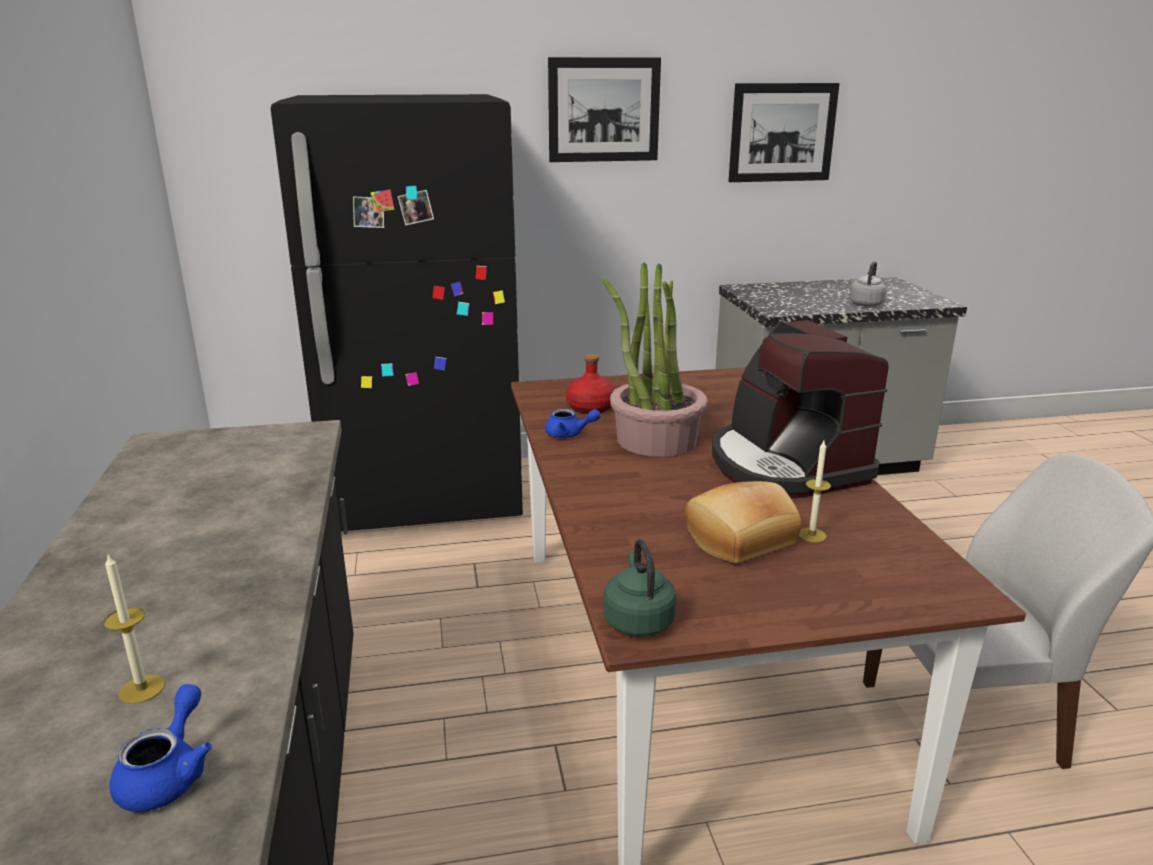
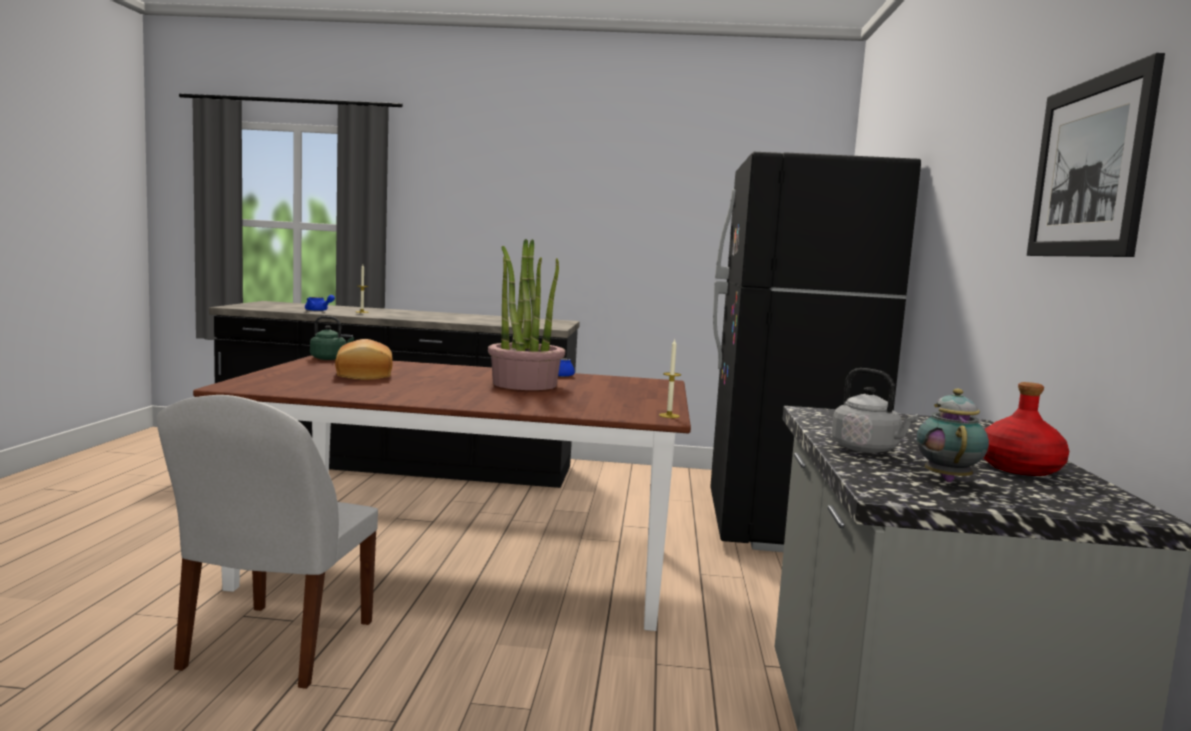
camera: 105 degrees right, 15 degrees down
picture [548,57,661,162] -> none
red bottle [566,354,615,414] -> red bottle moved to [983,382,1069,476]
coffee machine [712,320,889,498] -> none
candle [798,441,831,543] -> candle moved to [659,339,681,418]
none -> teapot [916,388,989,482]

